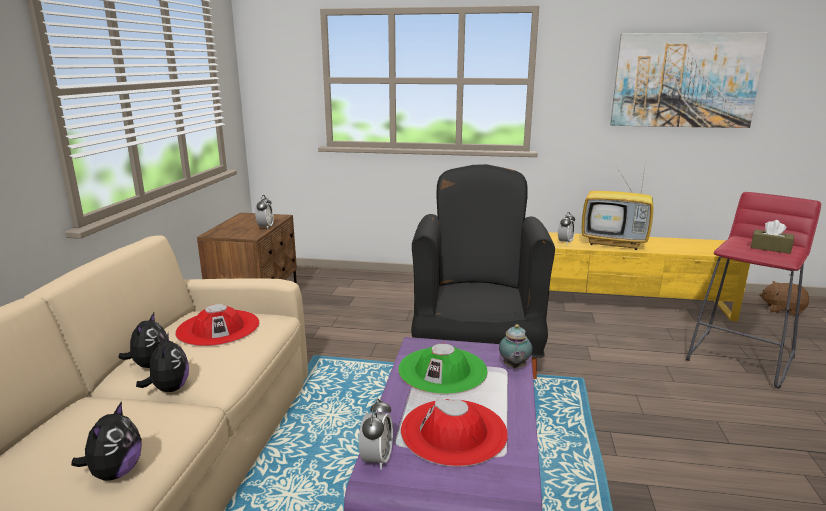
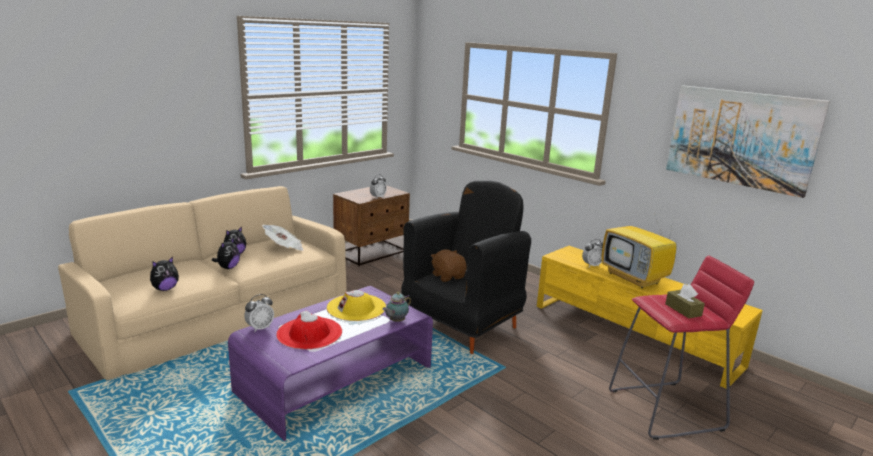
camera: 35 degrees right, 0 degrees up
red hat [175,304,259,346] -> newspaper [262,225,303,251]
green hat [398,344,488,394] -> yellow hat [327,290,386,321]
brown plush toy [759,281,809,316] -> brown plush toy moved to [431,250,467,282]

